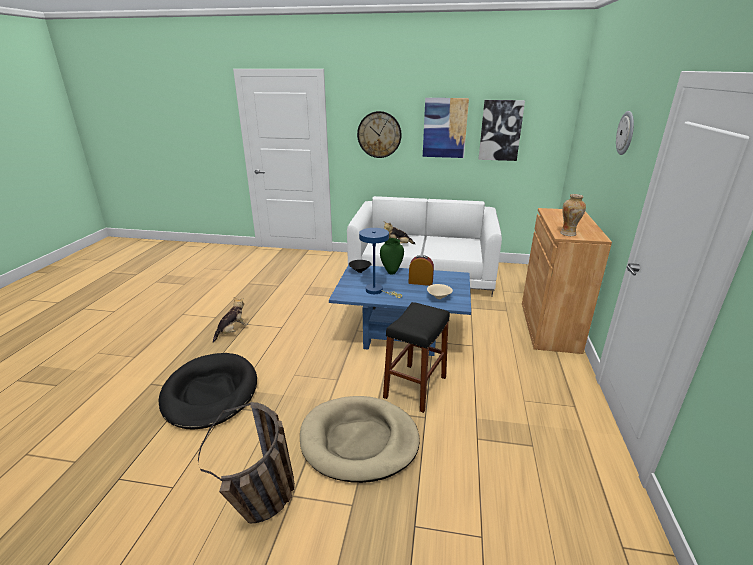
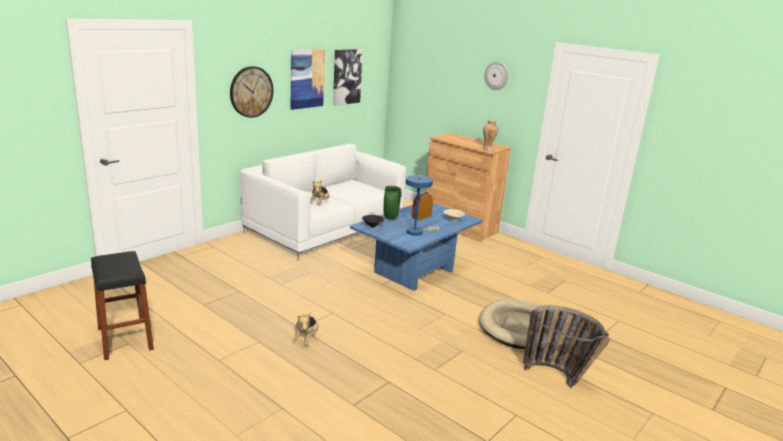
camera: 60 degrees left, 5 degrees down
black dog bed [158,353,257,430] -> none
plush toy [213,297,248,343] -> plush toy turned 150 degrees counterclockwise [292,313,318,345]
black stool [383,302,450,413] -> black stool moved to [91,251,154,360]

